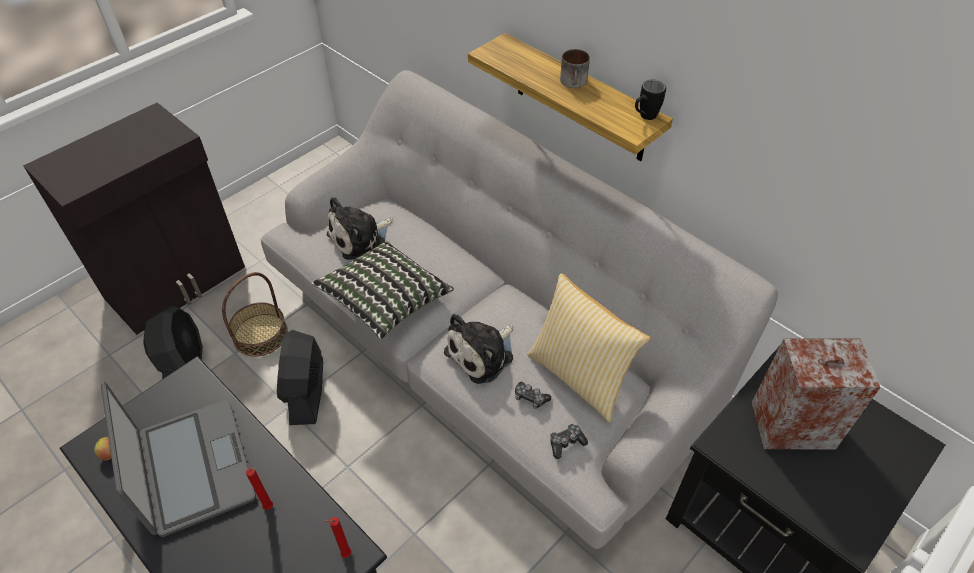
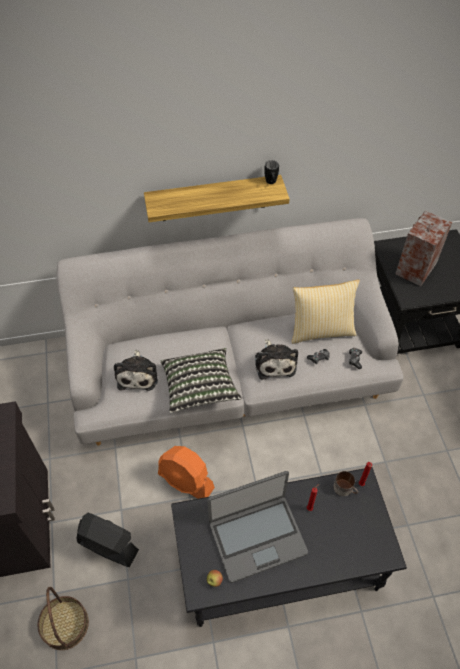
camera: 55 degrees left, 5 degrees up
laptop [101,382,256,537] -> laptop turned 150 degrees clockwise [207,471,308,583]
basket [222,272,288,356] -> basket moved to [38,587,89,650]
black fan [277,330,323,425] -> orange fan [158,446,215,499]
mug [560,49,590,88] -> mug moved to [334,471,358,496]

